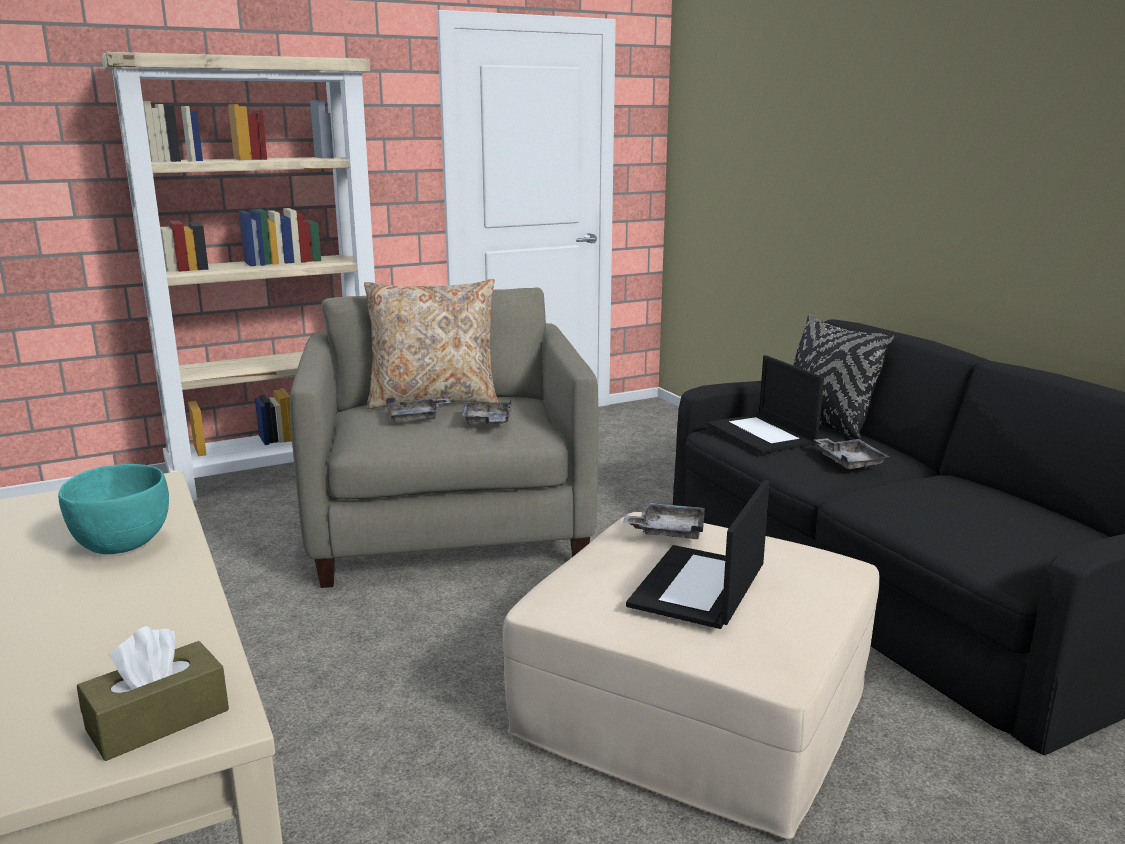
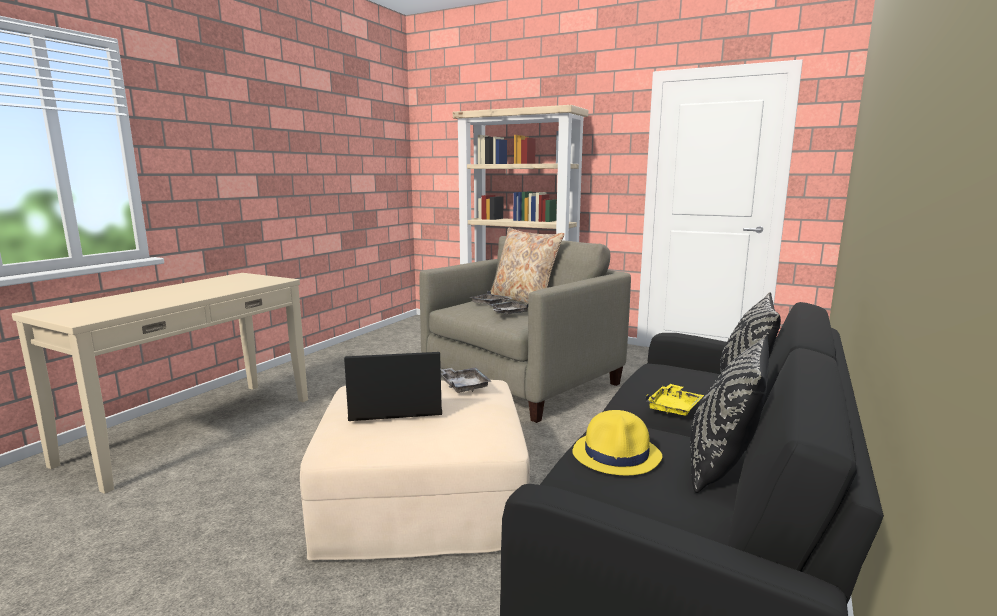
camera: 55 degrees right, 5 degrees down
turquoise bowl [58,464,169,554] -> none
brown tissue box [77,626,229,761] -> none
laptop [707,355,824,454] -> none
grey tray [814,438,889,469] -> yellow tray [645,384,704,415]
none -> yellow hat [572,410,662,475]
none -> black pillow [690,335,769,493]

